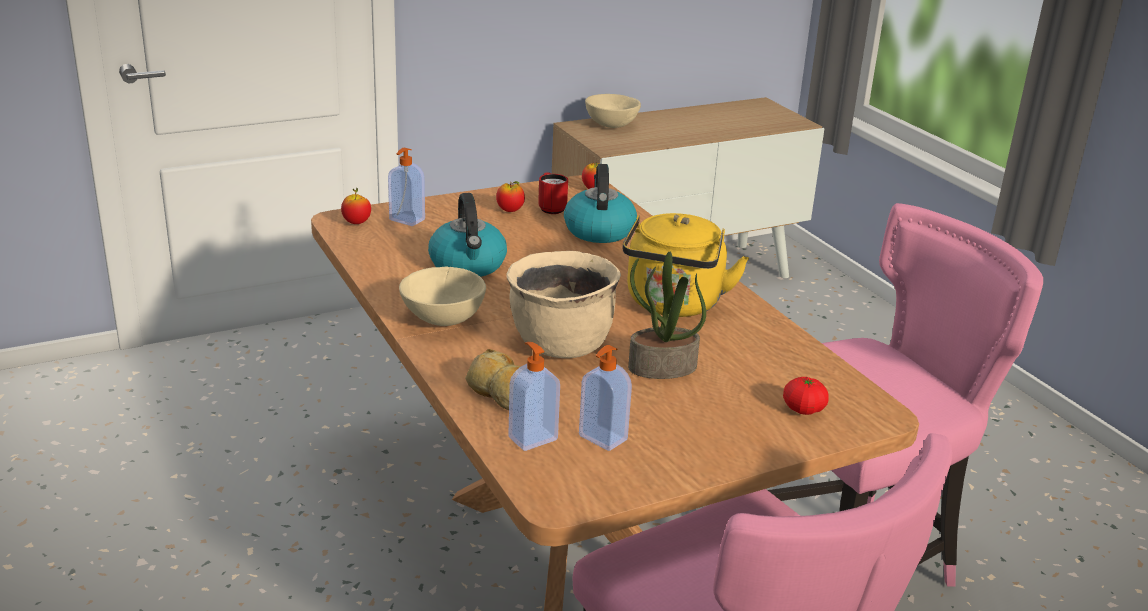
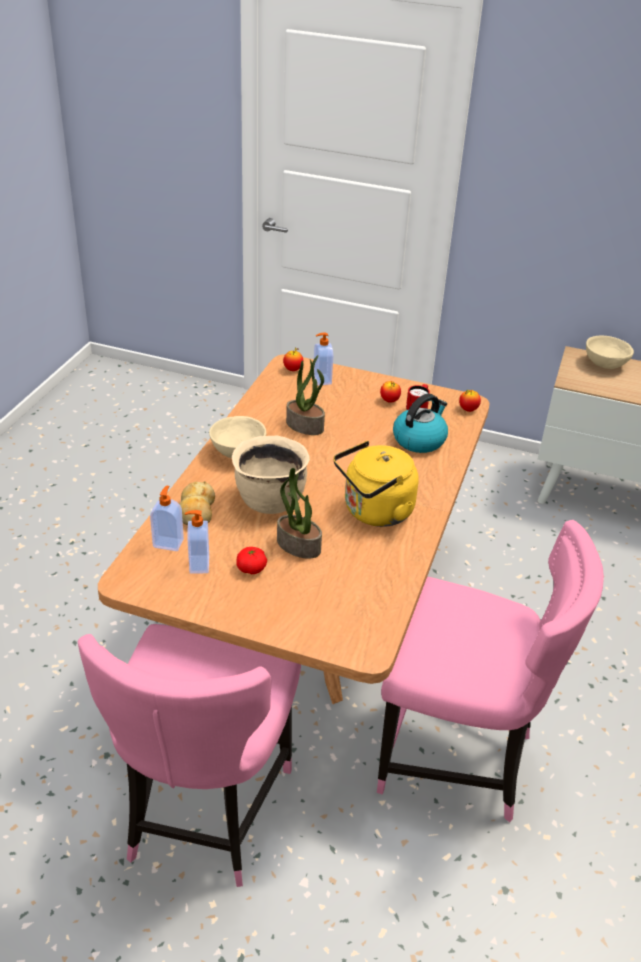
camera: 45 degrees right, 10 degrees up
kettle [428,193,507,277] -> potted plant [286,355,325,435]
tomato [783,377,829,415] -> tomato moved to [236,547,267,574]

